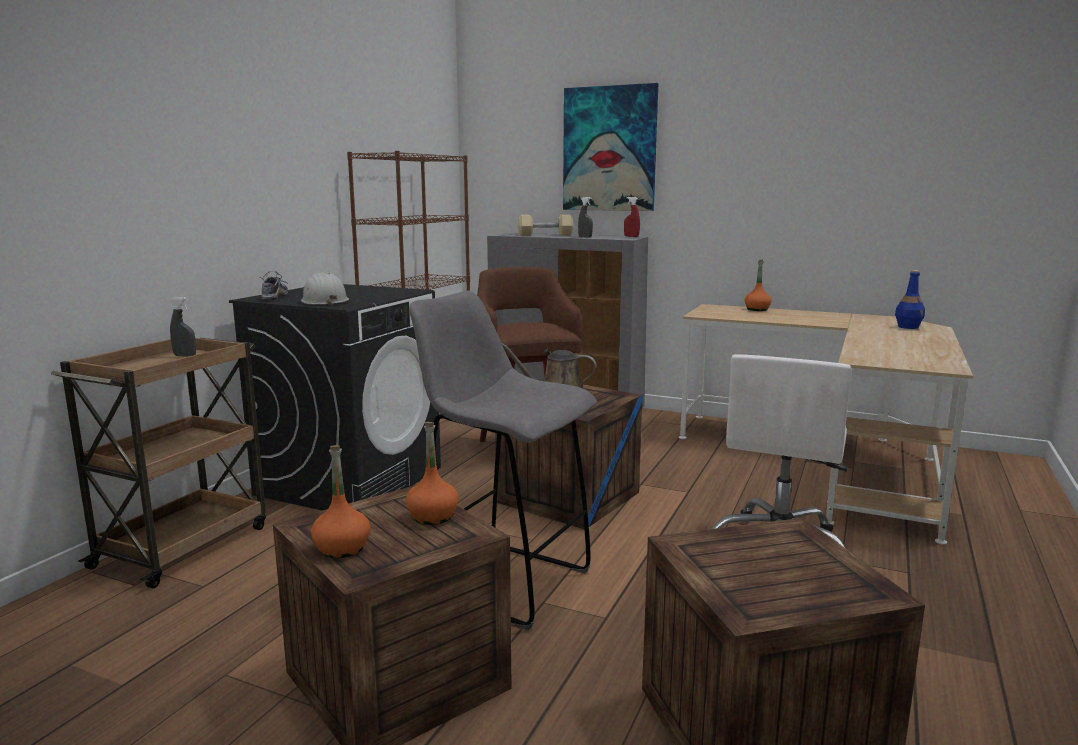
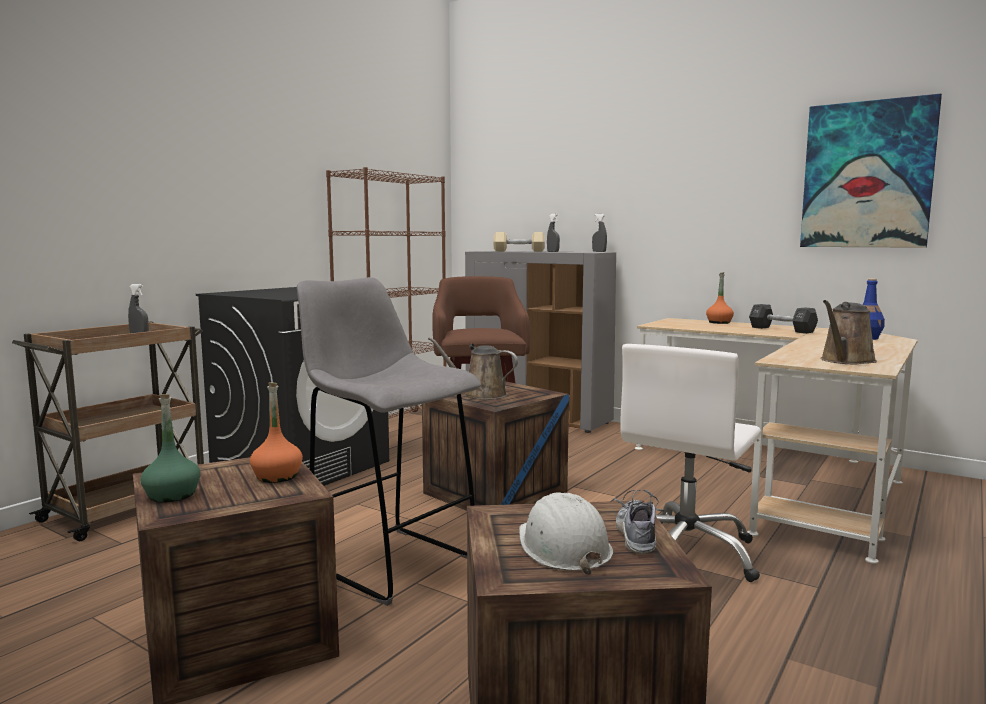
camera: 10 degrees right, 5 degrees down
shoe [260,271,288,300] -> shoe moved to [612,490,664,554]
white hard hat [301,272,349,306] -> white hard hat moved to [519,493,613,575]
orange bottle [311,445,370,558] -> green bottle [141,394,200,503]
picture [563,83,658,211] -> picture moved to [800,94,942,248]
red spray bottle [624,197,640,237] -> grey spray bottle [592,214,607,252]
none -> black dumbbell [749,304,818,334]
none -> brown watering can [820,300,877,364]

